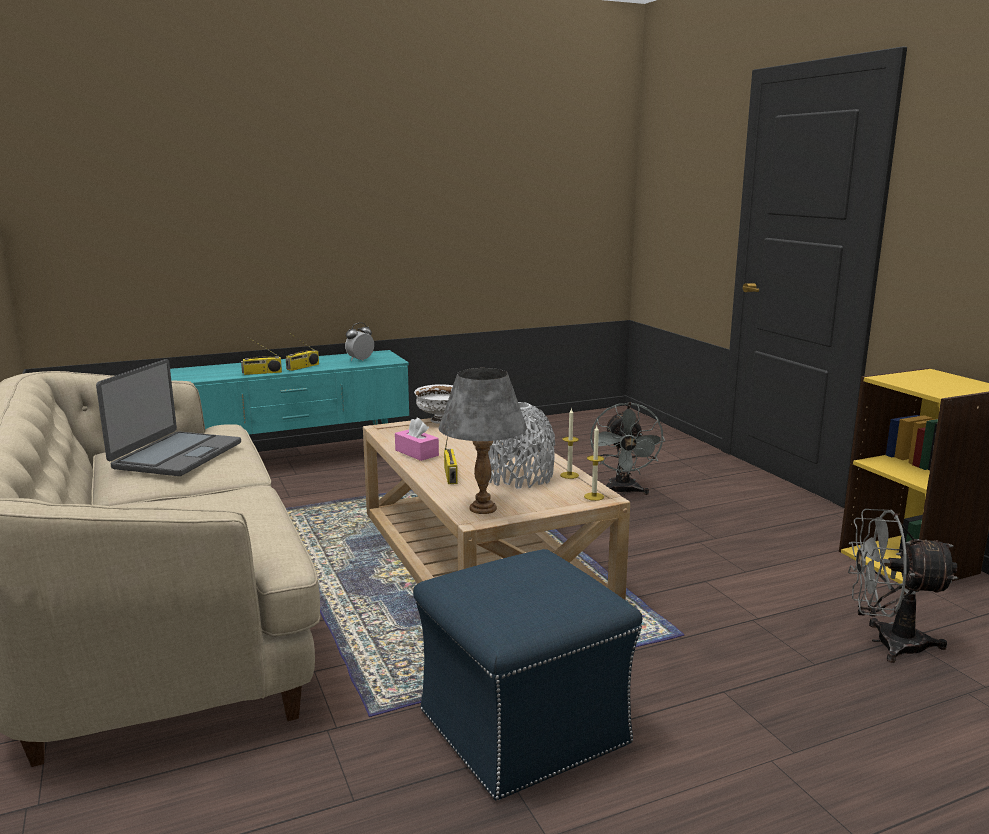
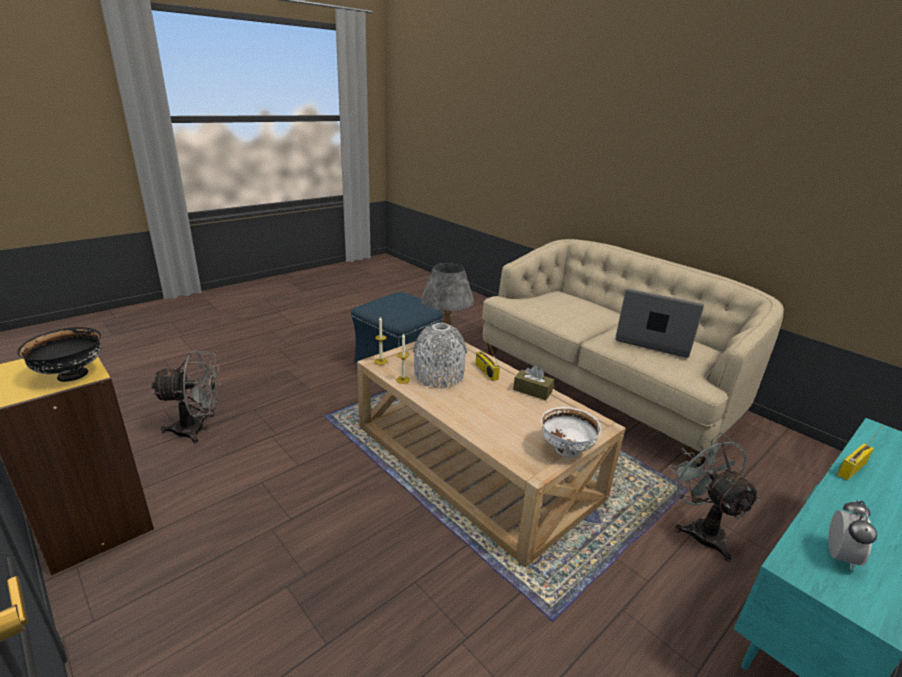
camera: 160 degrees right, 10 degrees up
laptop [96,359,241,476] -> laptop turned 120 degrees clockwise [616,289,704,358]
radio [286,334,319,371] -> none
pink tissue box [395,418,439,461] -> brown tissue box [513,365,554,400]
grey fan [590,402,665,496] -> grey fan moved to [669,433,760,562]
none -> black bowl [17,327,101,382]

